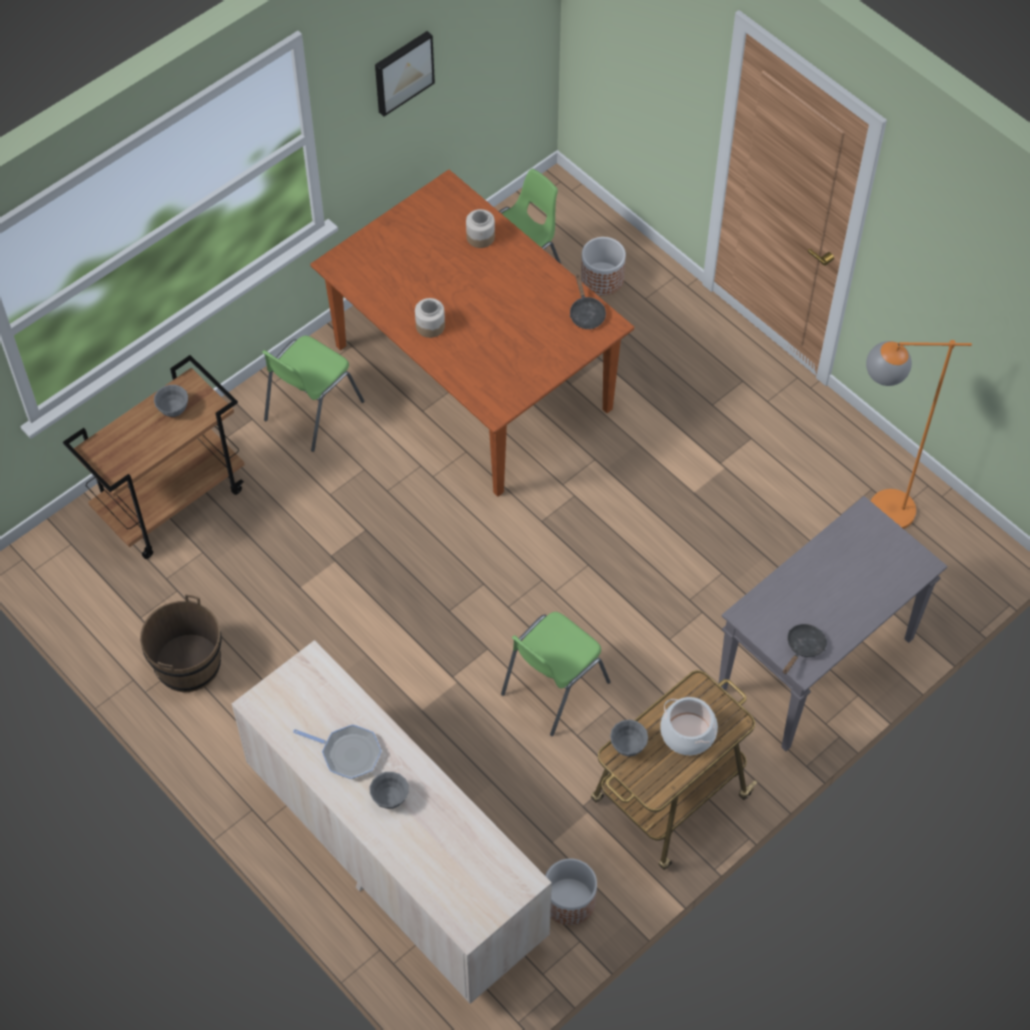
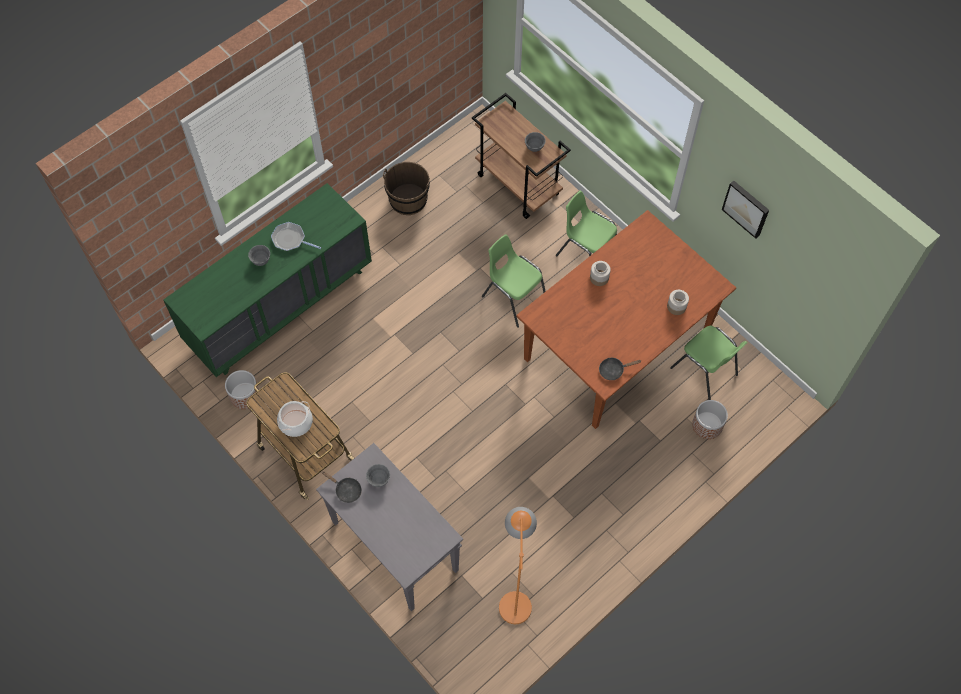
camera: 90 degrees right, 5 degrees up
beige dresser [232,640,552,1004] -> green dresser [163,183,372,377]
frying pan [293,724,382,779] -> frying pan turned 90 degrees clockwise [271,222,321,251]
green chair [501,612,611,736] -> green chair moved to [482,234,546,328]
grey bowl [610,719,648,757] -> grey bowl moved to [366,464,390,487]

